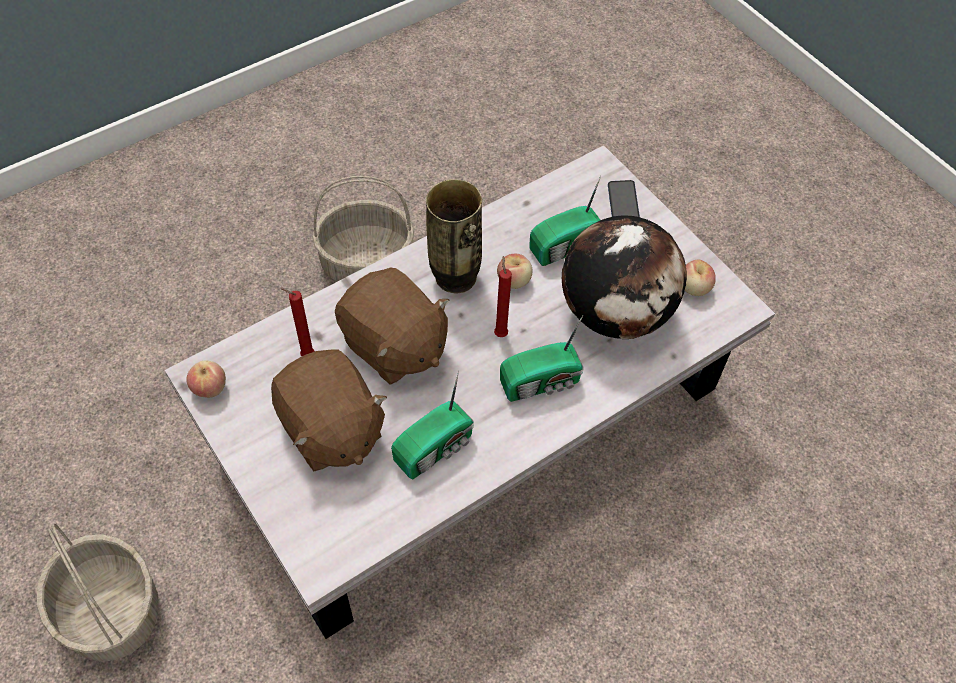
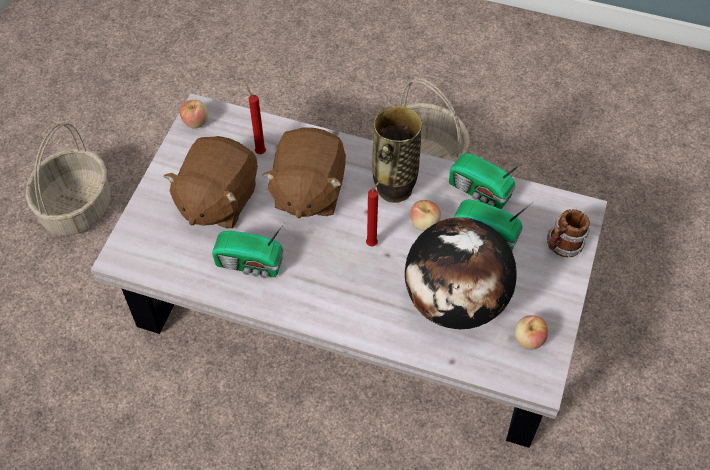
camera: 55 degrees right, 0 degrees up
radio [500,315,584,402] -> radio moved to [449,153,526,209]
phone [608,180,640,217] -> mug [547,209,590,257]

